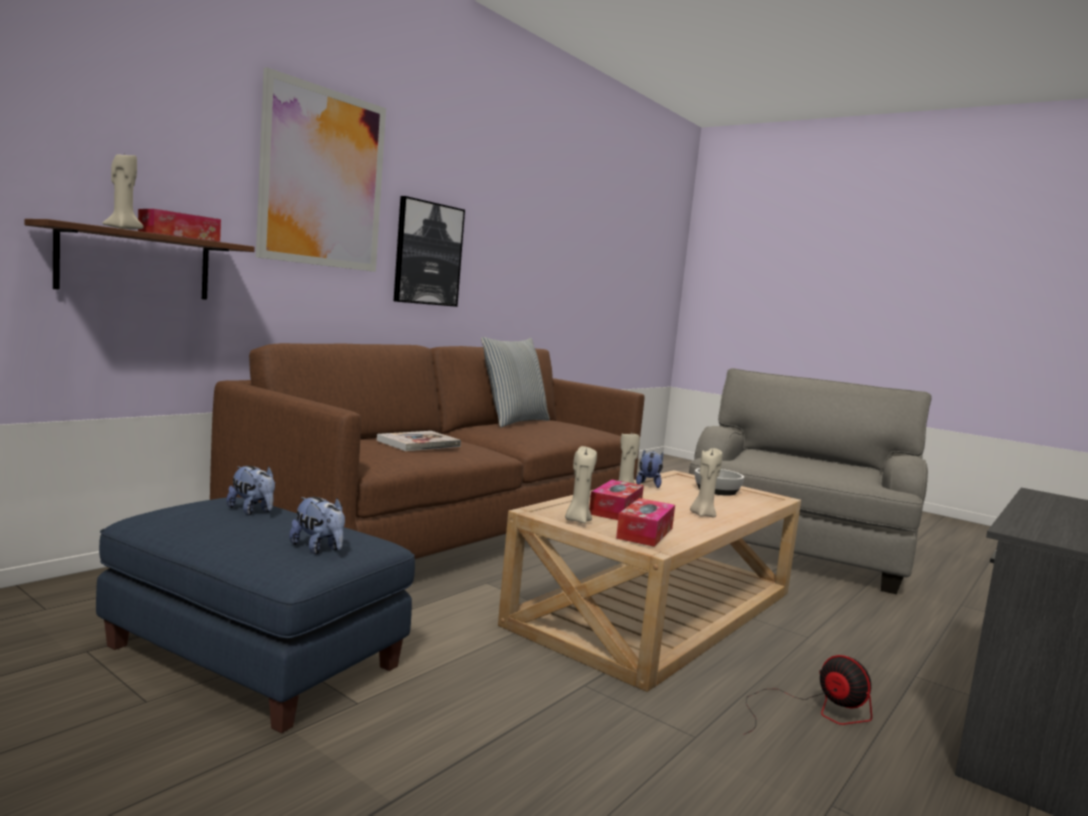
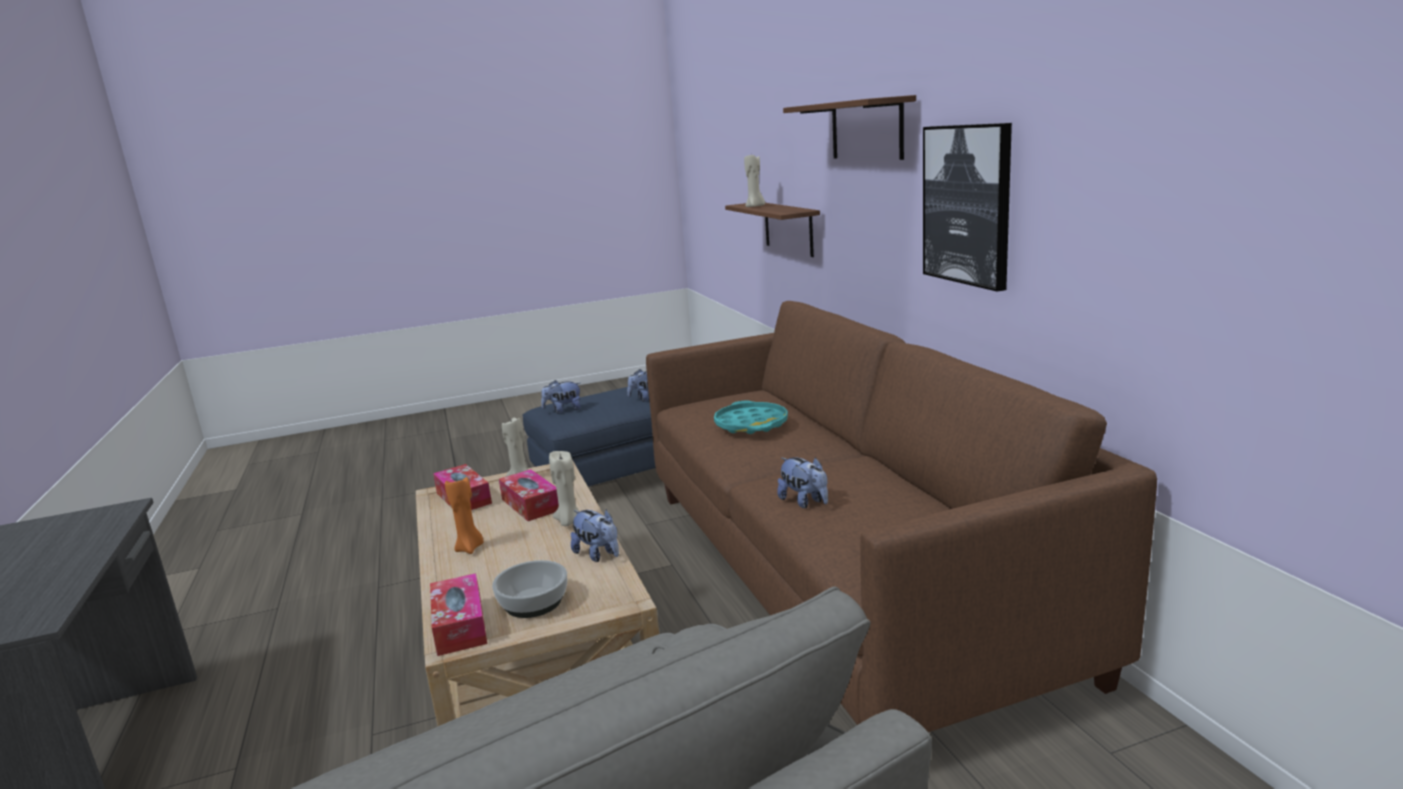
camera: 125 degrees right, 10 degrees up
tissue box [138,209,221,242] -> tissue box moved to [430,573,487,656]
picture [256,67,386,272] -> shelf [783,95,916,160]
book [377,431,461,451] -> turquoise tray [714,400,788,434]
pillow [481,337,550,427] -> none
beige candle [690,448,722,517] -> orange candle [445,477,484,554]
fan [744,655,872,735] -> none
none -> plush toy [777,457,828,508]

